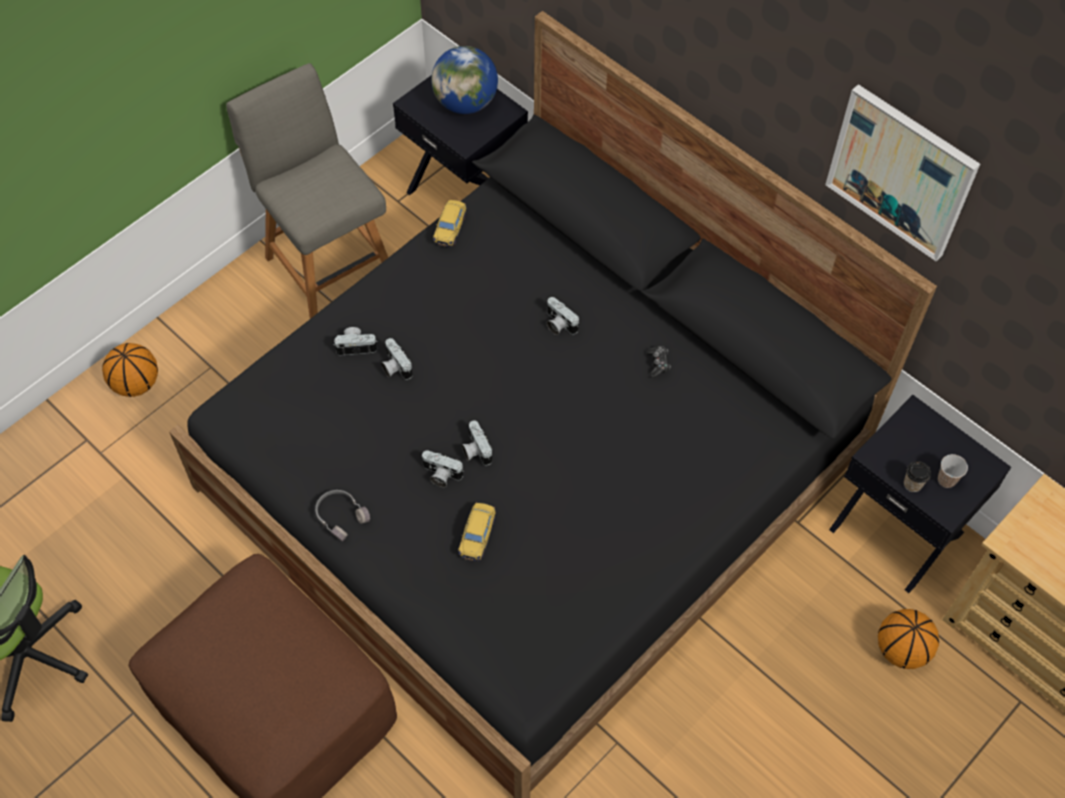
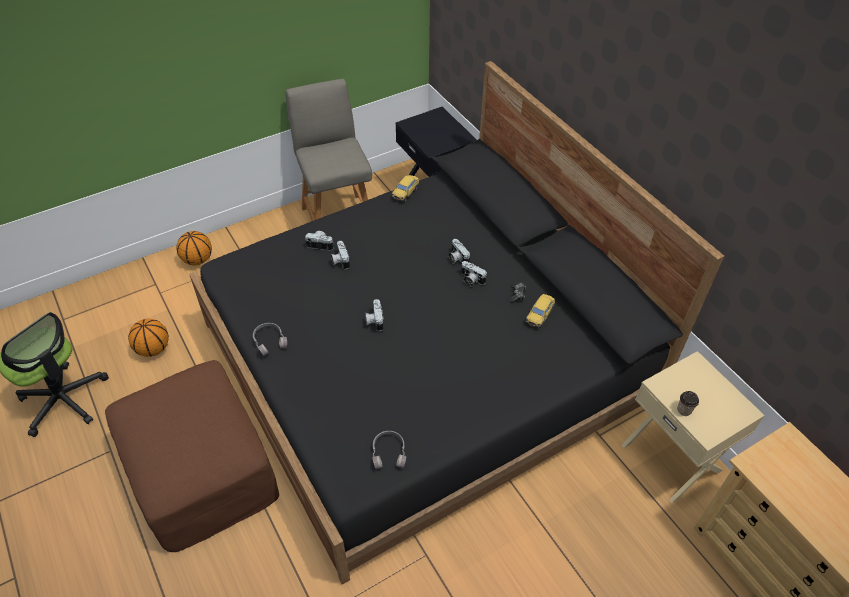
camera: 15 degrees right, 10 degrees down
camera [422,450,464,487] -> camera moved to [461,261,487,287]
globe [431,46,498,114] -> none
toy car [458,502,496,561] -> toy car moved to [525,294,555,328]
picture [825,84,980,262] -> none
black nightstand [829,395,1011,593] -> beige nightstand [621,351,765,503]
basketball [878,609,939,669] -> basketball moved to [128,319,169,357]
cup [938,454,968,488] -> none
none -> grey headphones [373,431,406,469]

